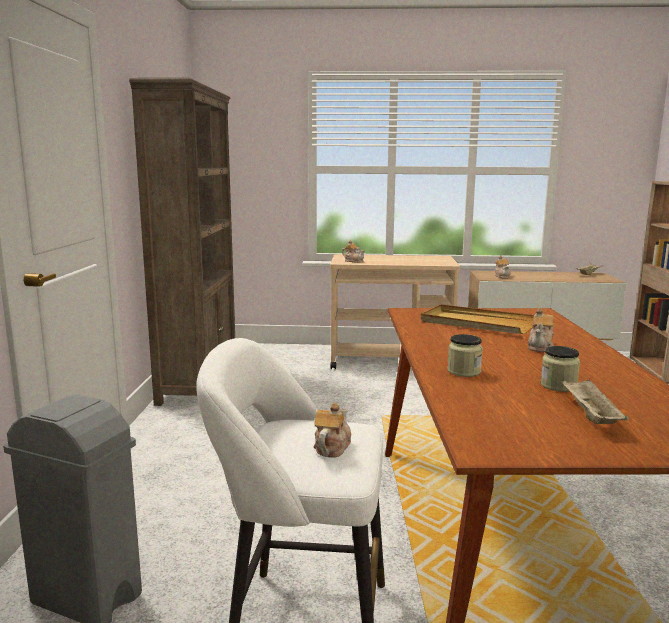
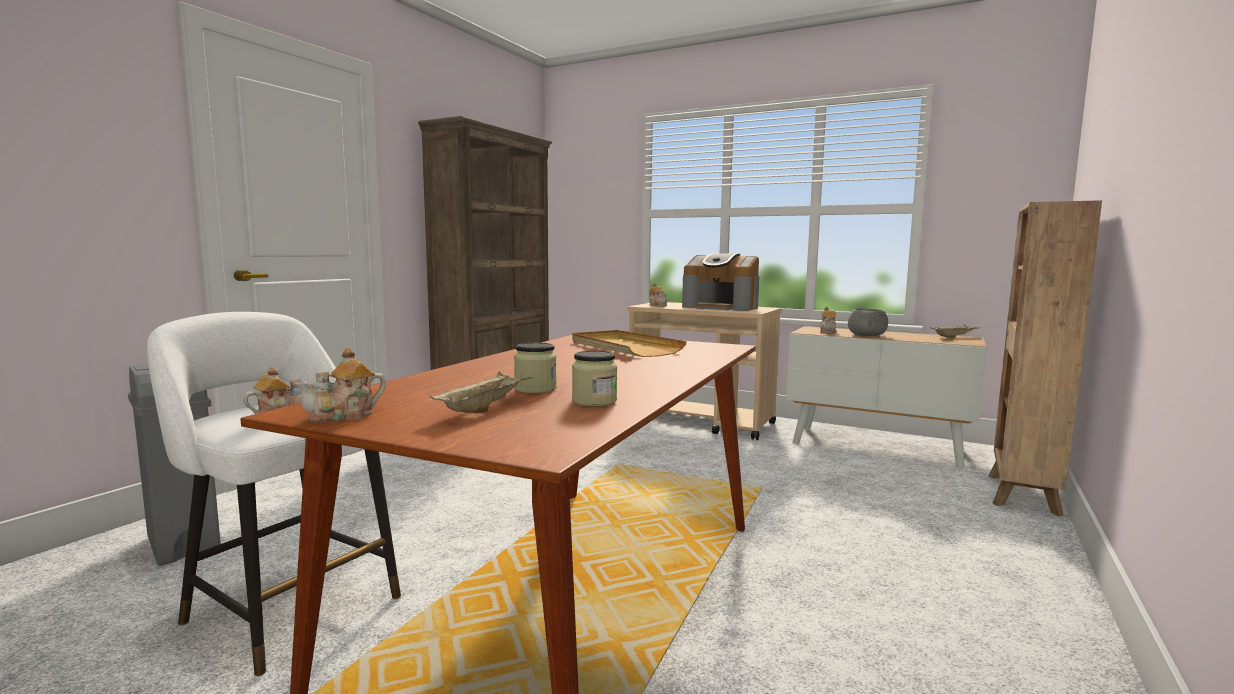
camera: 25 degrees right, 5 degrees down
jar [448,334,483,377] -> jar moved to [572,351,617,406]
teapot [528,308,554,352] -> teapot moved to [294,348,386,423]
none -> coffee machine [682,253,759,311]
none -> grey bowl [848,308,888,336]

